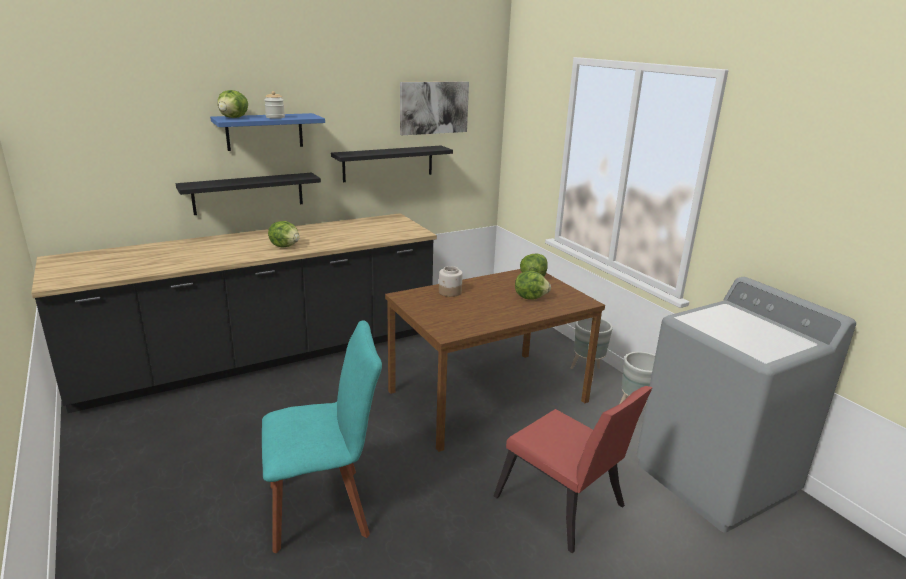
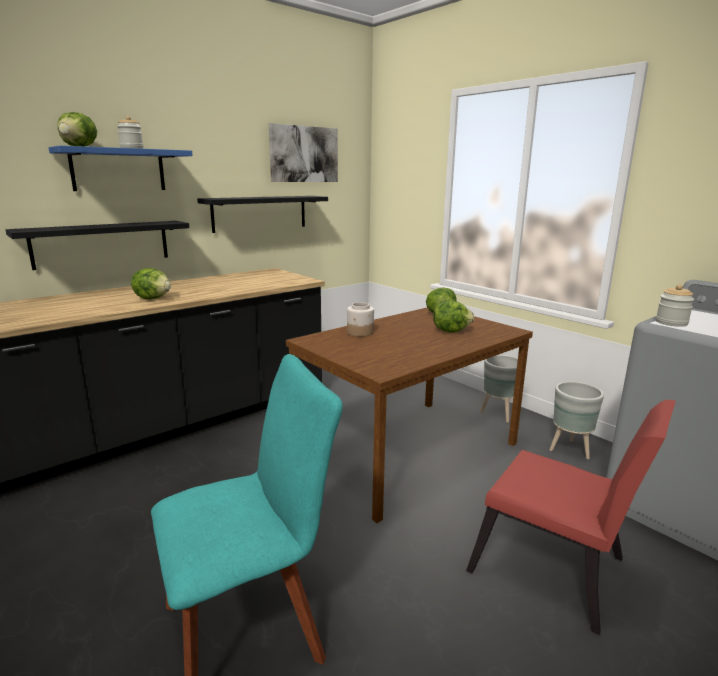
camera: 10 degrees left, 5 degrees down
none -> jar [656,284,694,327]

